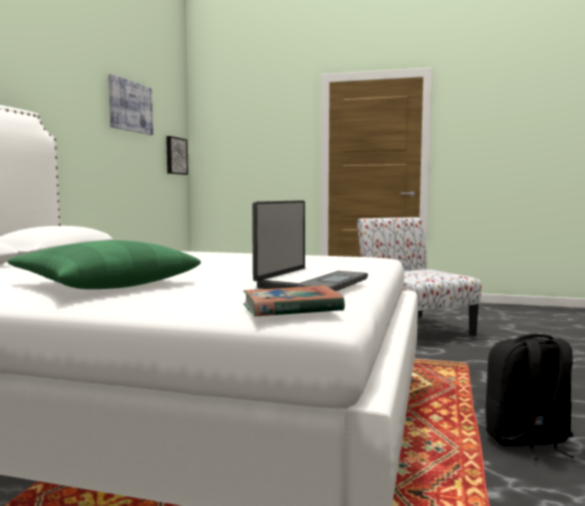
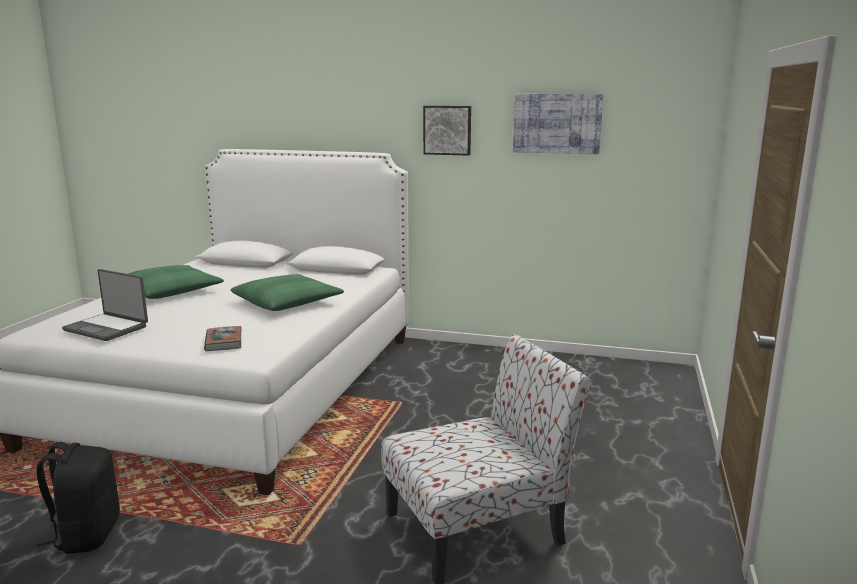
camera: 90 degrees right, 10 degrees up
picture [166,136,188,175] -> picture moved to [423,106,471,156]
book [243,285,345,316] -> book moved to [204,326,241,351]
none -> green pillow [231,274,344,311]

